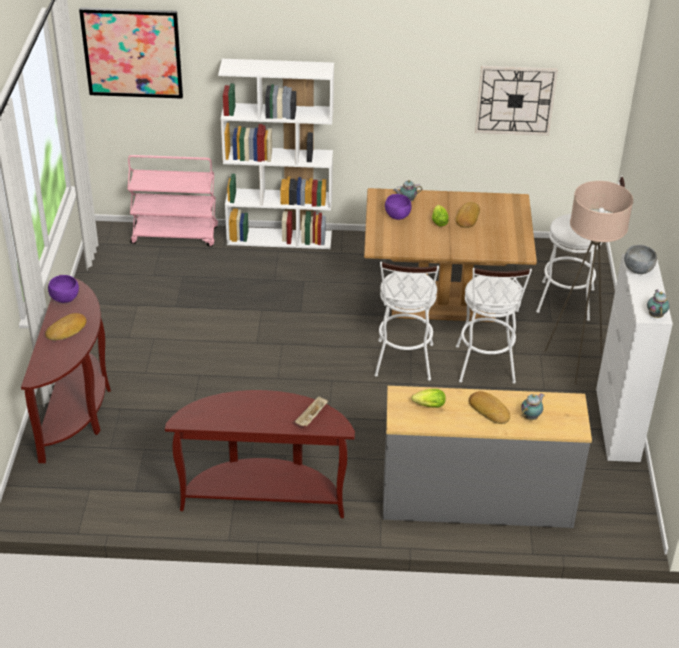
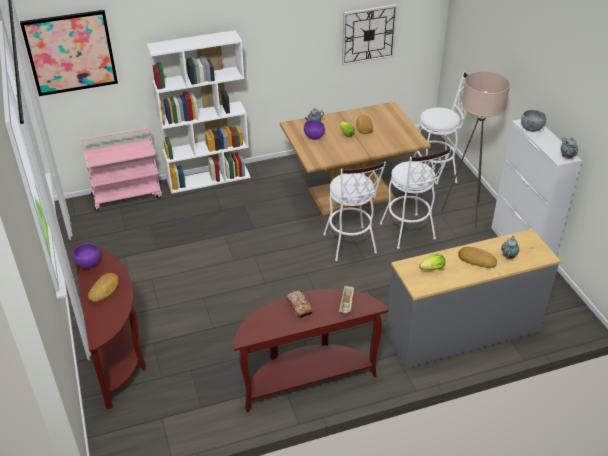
camera: 20 degrees left, 0 degrees up
none -> bread [286,291,313,318]

